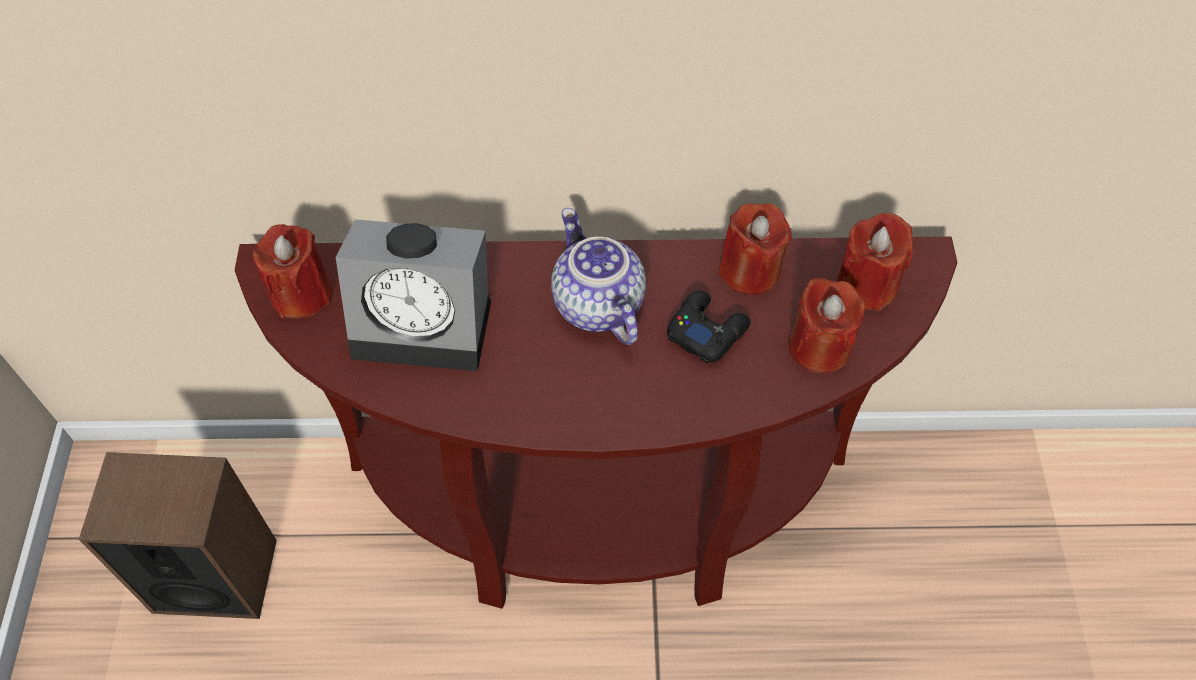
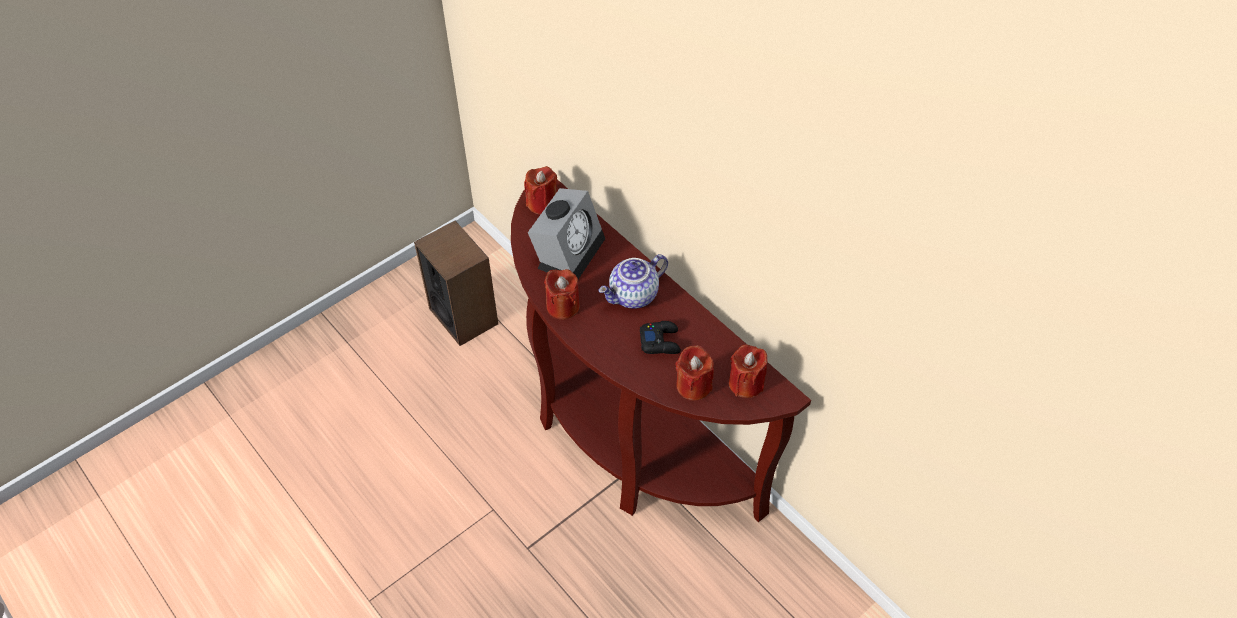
camera: 50 degrees right, 5 degrees down
alarm clock [336,219,491,371] -> alarm clock turned 120 degrees counterclockwise [528,188,605,279]
teapot [551,208,646,345] -> teapot turned 150 degrees counterclockwise [598,254,668,309]
red candle [719,203,792,295] -> red candle moved to [544,269,580,320]

